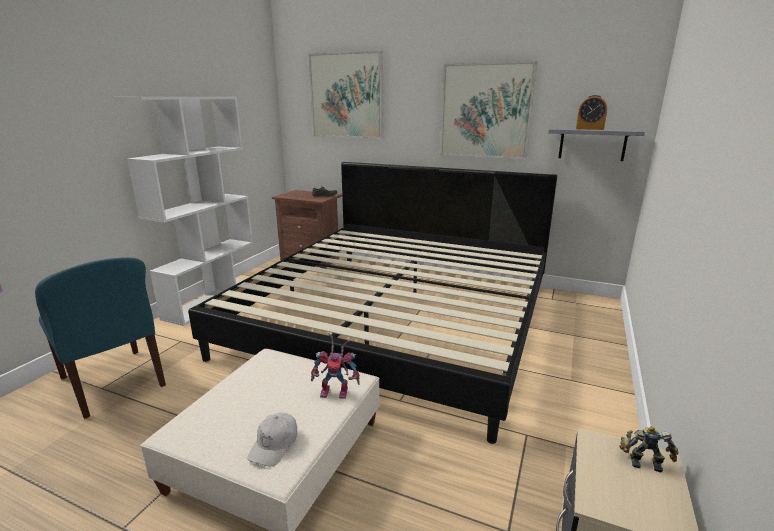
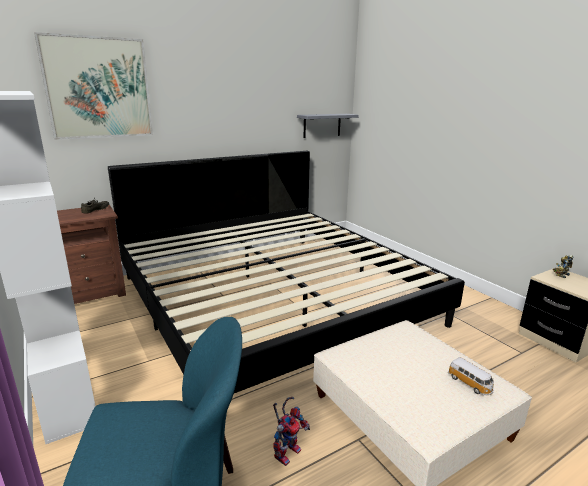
camera: 55 degrees left, 0 degrees up
white cap [247,413,297,467] -> toy car [448,357,494,395]
toy robot [311,333,360,399] -> toy robot moved to [273,397,310,466]
picture [440,61,537,159] -> none
alarm clock [576,95,607,130] -> none

